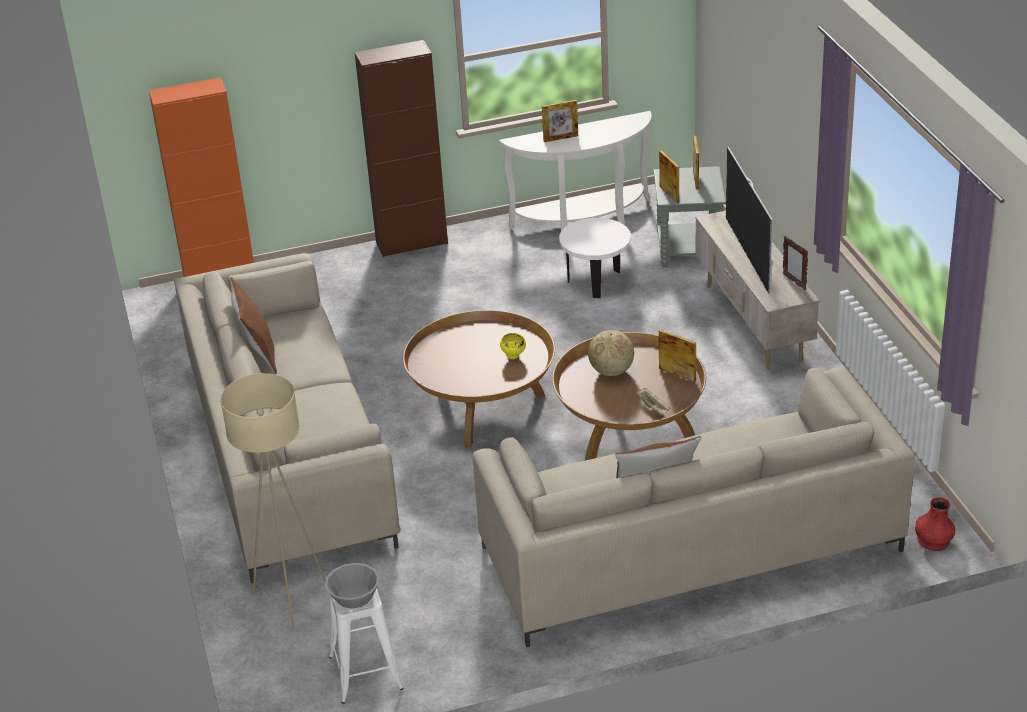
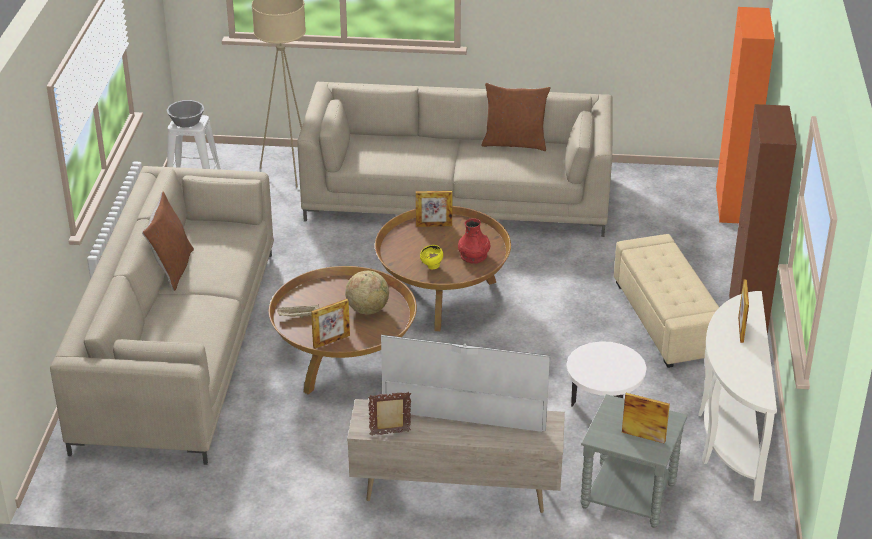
camera: 110 degrees right, 0 degrees up
picture frame [659,151,679,203] -> picture frame moved to [416,191,453,227]
red vase [915,497,955,551] -> red vase moved to [458,218,490,264]
none -> beige ottoman [614,234,719,368]

